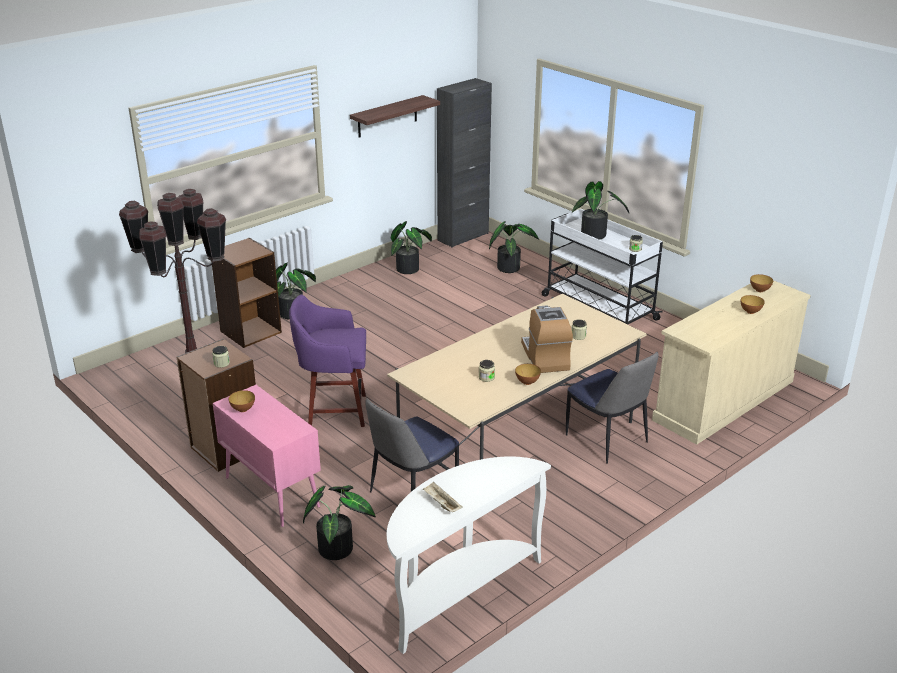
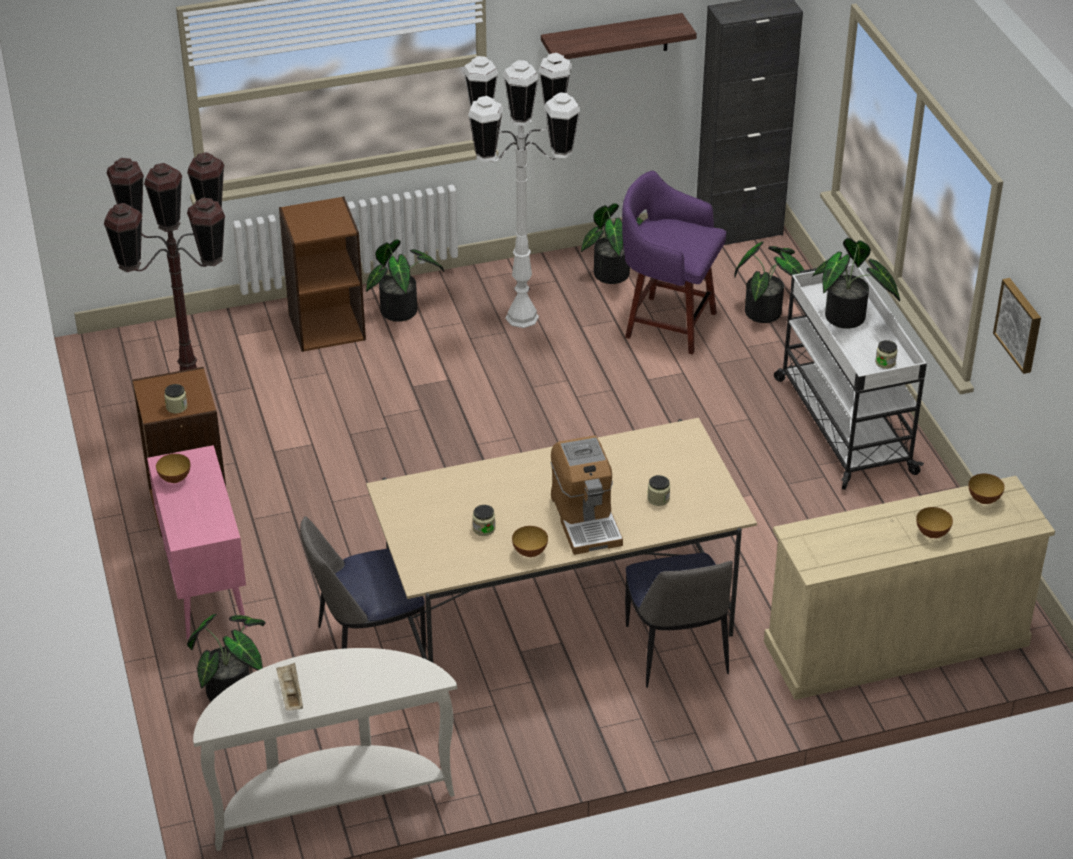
camera: 25 degrees right, 10 degrees up
purple stool [289,295,366,427] -> purple stool moved to [622,171,726,355]
coffee machine [521,305,573,373] -> coffee machine turned 150 degrees clockwise [551,435,623,555]
none -> white floor lamp [463,53,581,328]
none -> picture [993,278,1041,374]

